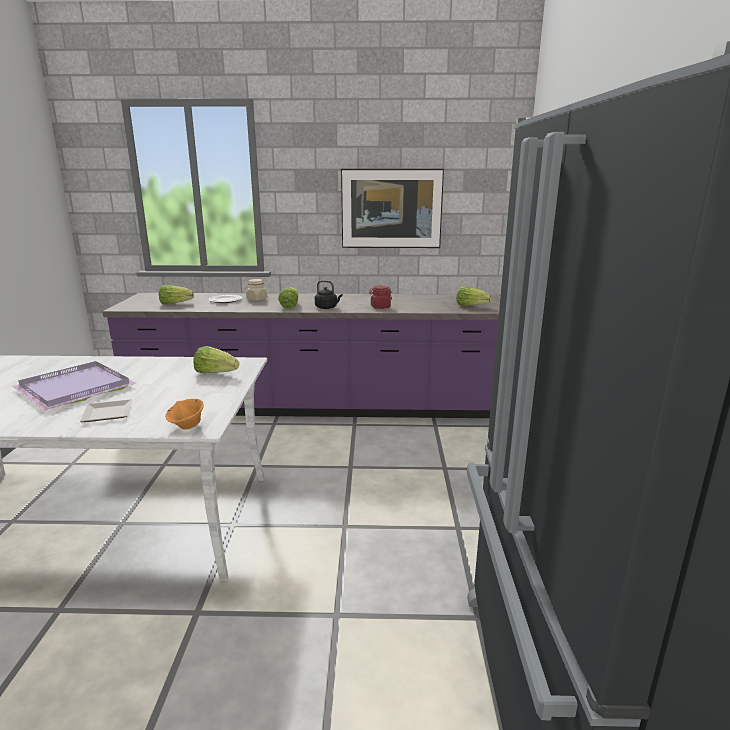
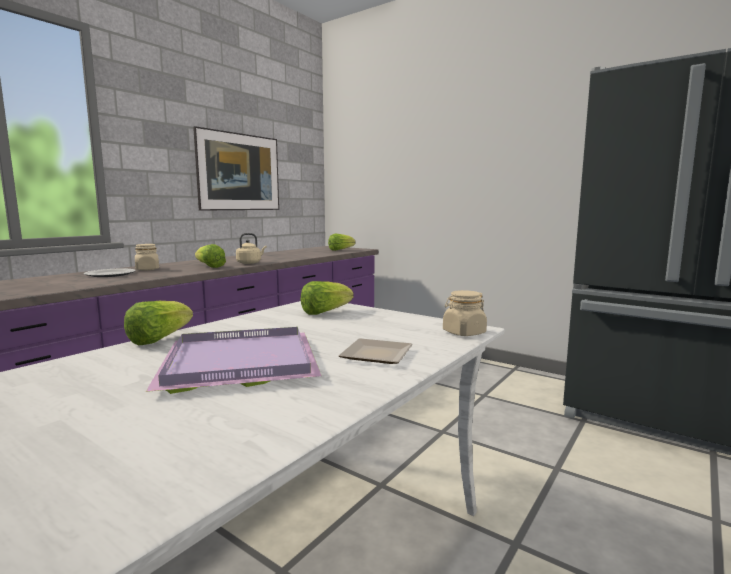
camera: 55 degrees left, 10 degrees down
lettuce [159,285,194,305] -> lettuce moved to [124,301,193,345]
orange bowl [165,399,204,430] -> beige jar [443,290,487,336]
black kettle [315,280,342,309] -> beige kettle [236,233,267,264]
red jar [369,286,392,309] -> none

